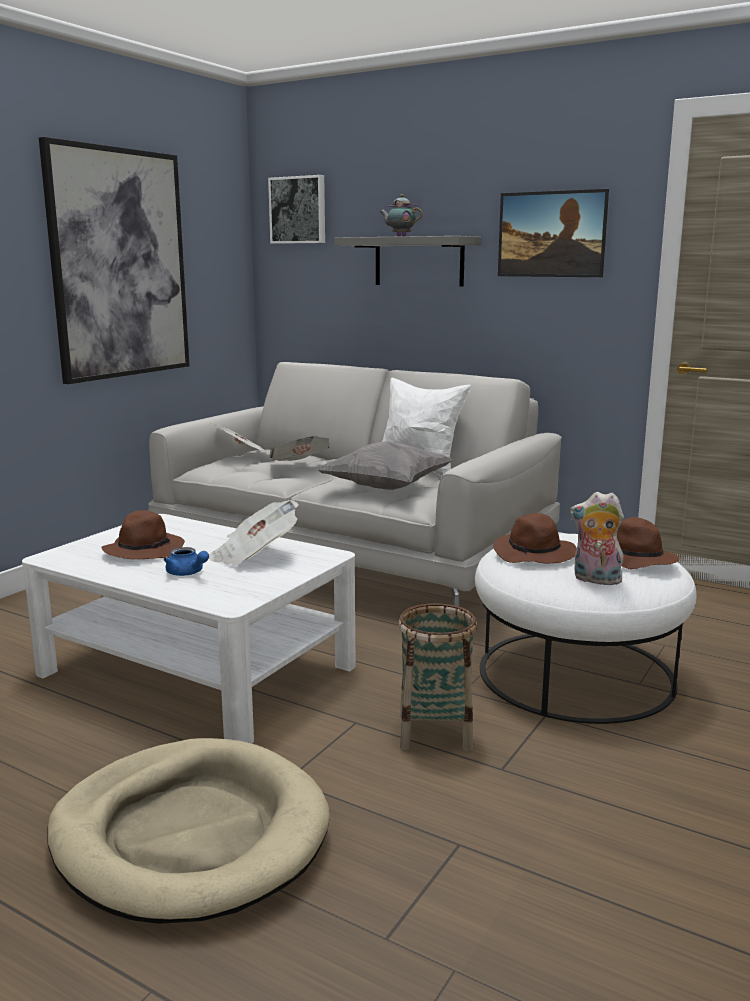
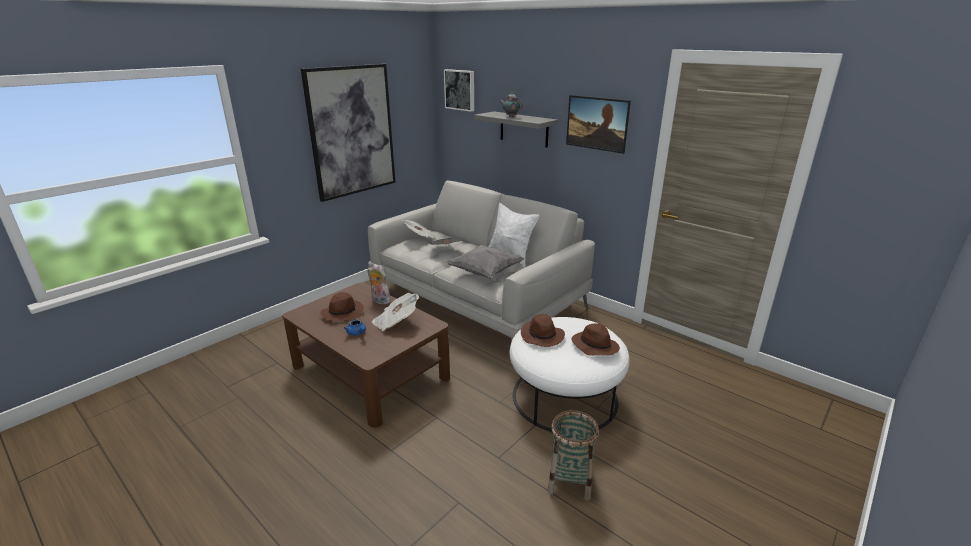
camera: 10 degrees right, 10 degrees up
white coffee table [22,514,355,744] -> brown coffee table [283,282,450,428]
beige dog bed [47,738,330,924] -> none
basket [398,603,477,751] -> basket moved to [548,410,599,501]
plush toy [570,492,624,585] -> plush toy moved to [367,264,391,305]

